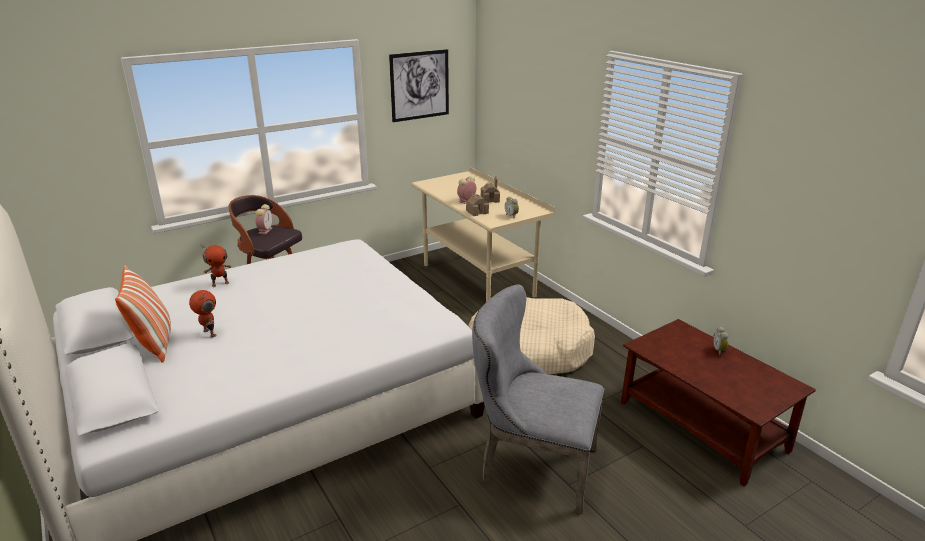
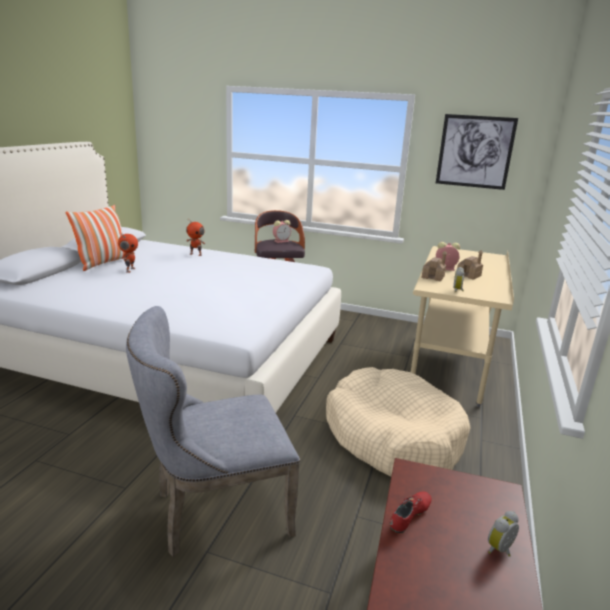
camera: 50 degrees right, 5 degrees down
grey chair [472,284,604,514] -> grey chair turned 90 degrees counterclockwise [126,306,300,557]
none -> red shoe [390,492,432,533]

